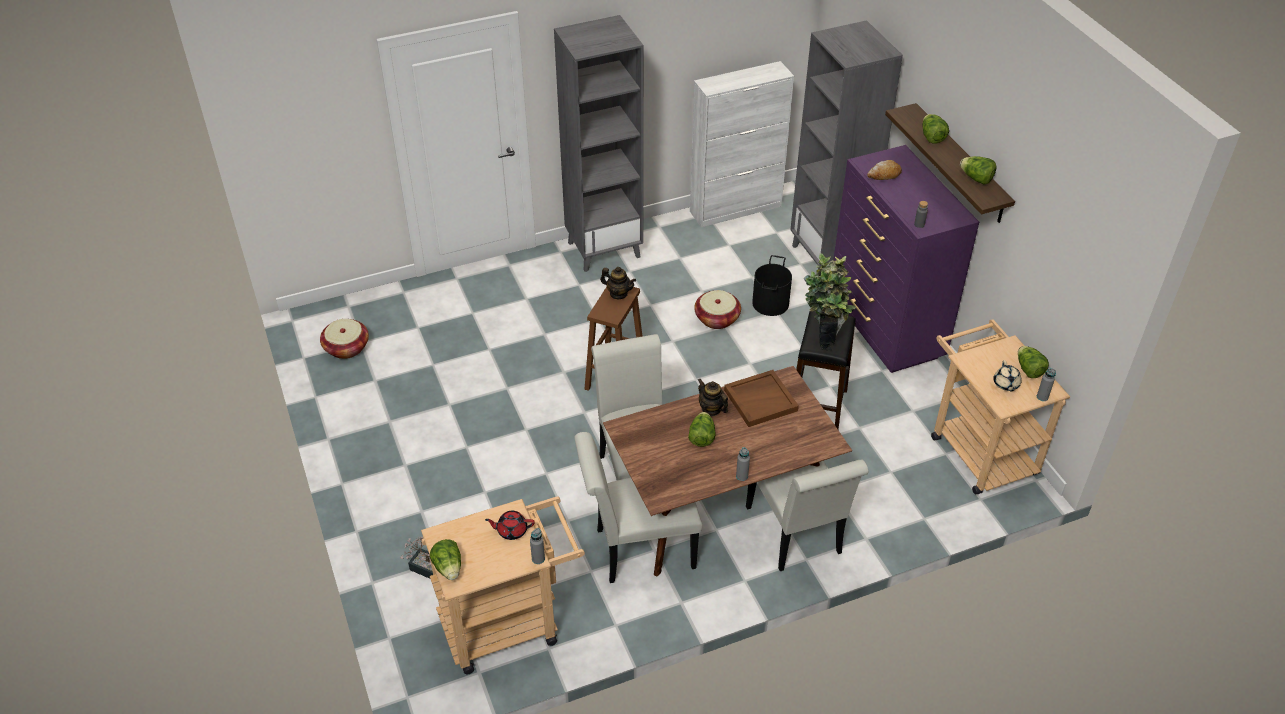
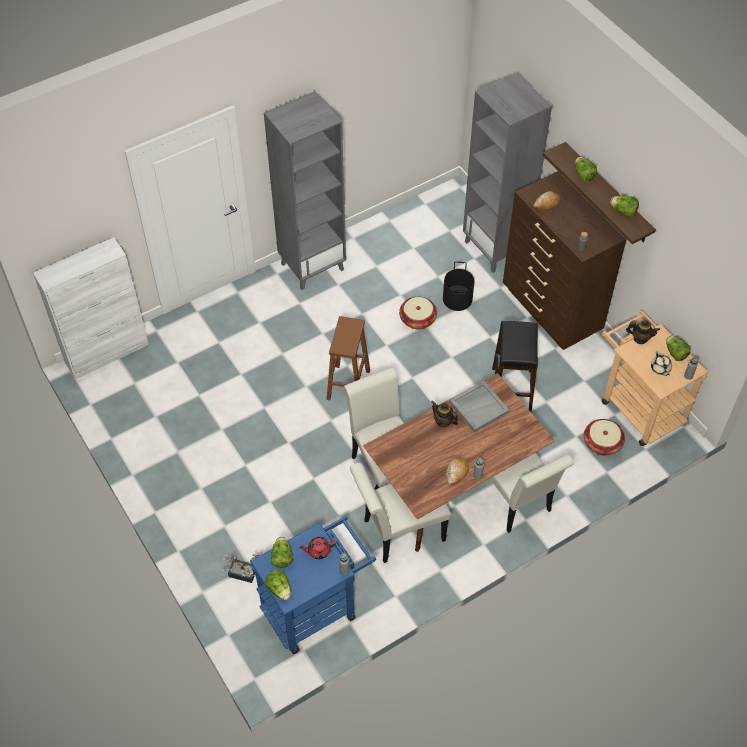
camera: 10 degrees left, 10 degrees up
basket [320,319,369,359] -> basket moved to [584,419,625,455]
beige cart [421,496,585,674] -> blue cart [250,516,376,654]
teapot [600,267,636,299] -> teapot moved to [626,320,660,344]
lettuce [688,412,716,447] -> lettuce moved to [271,537,293,568]
white cabinet [690,61,794,227] -> white cabinet moved to [33,237,149,379]
brown tray [724,370,799,427] -> grey tray [449,381,509,433]
potted plant [804,253,856,350] -> none
purple dresser [833,145,979,373] -> brown dresser [503,171,627,350]
none -> bread [446,458,469,485]

